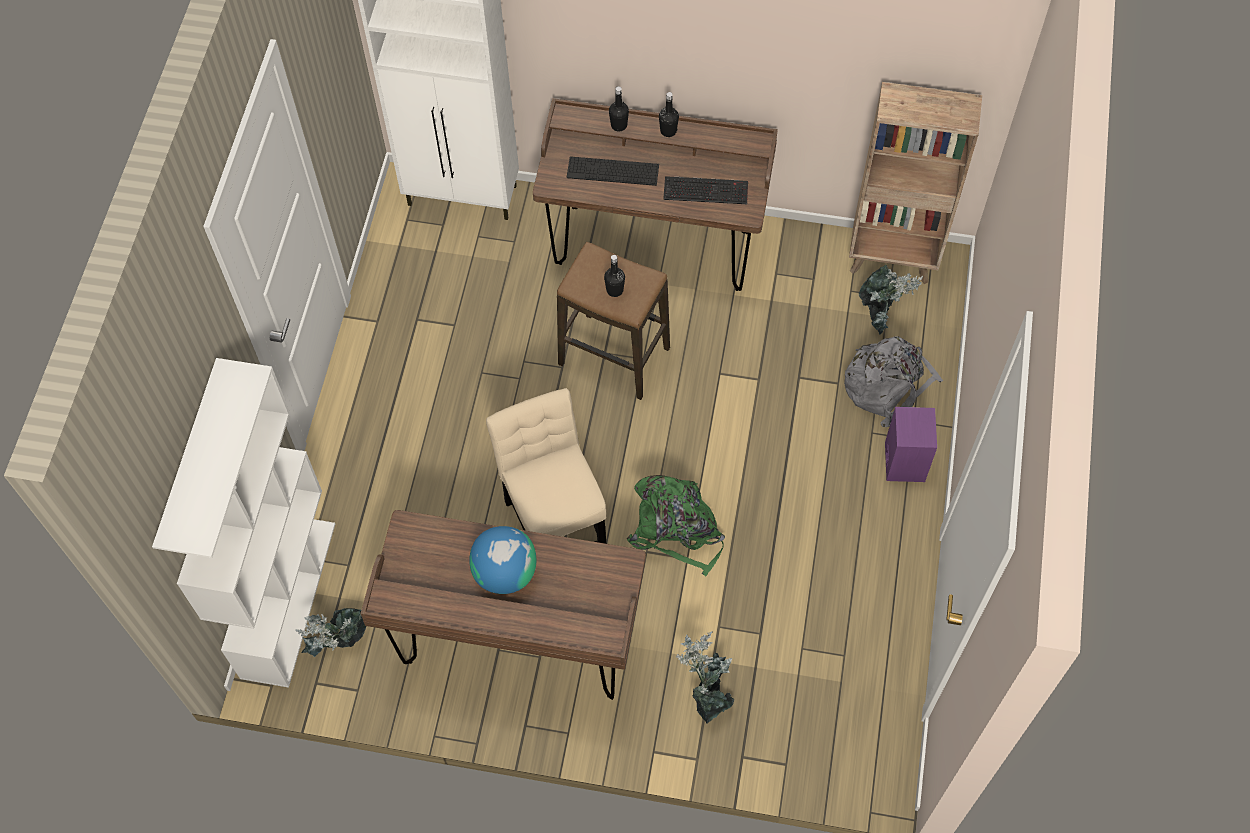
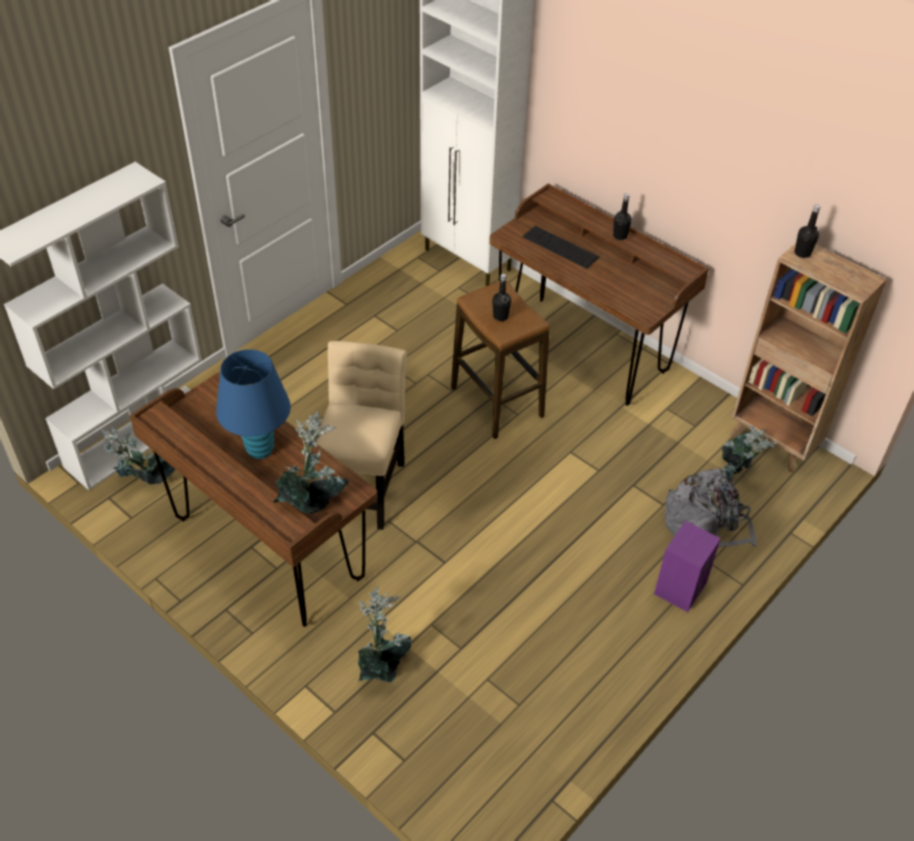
camera: 30 degrees right, 15 degrees down
globe [469,526,536,594] -> blue table lamp [216,349,291,459]
black bottle [609,86,629,132] -> black bottle moved to [795,204,821,258]
green backpack [627,475,725,576] -> none
keyboard [663,176,748,204] -> none
none -> potted plant [274,411,349,514]

